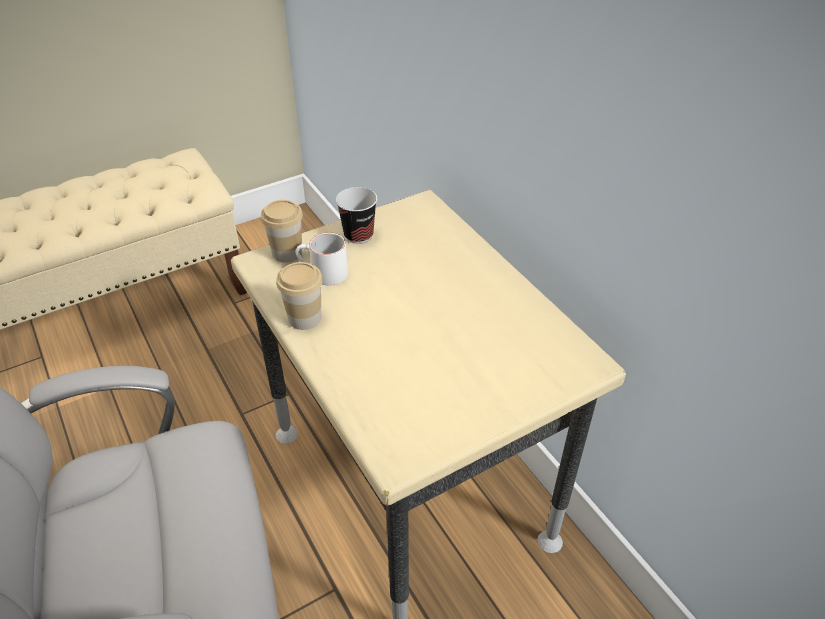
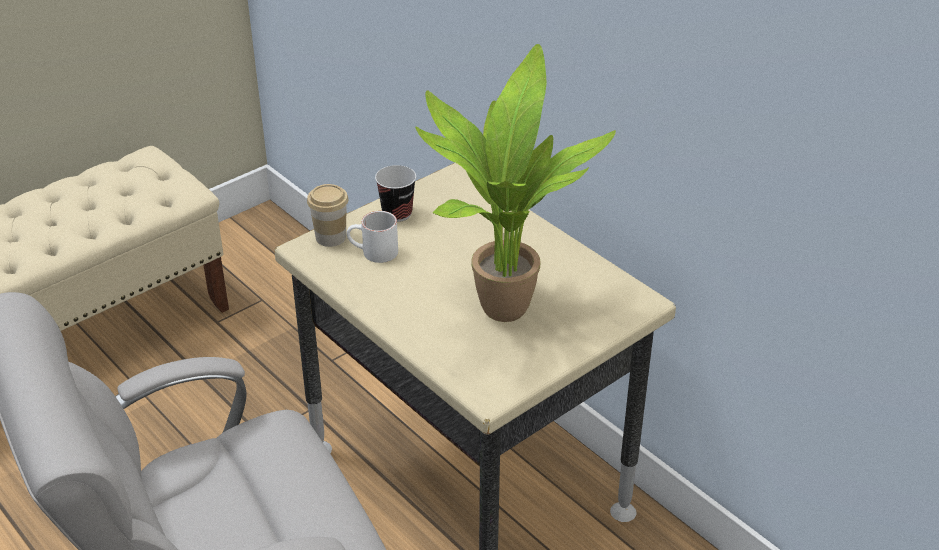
camera: 10 degrees left, 5 degrees down
cup [276,262,323,330] -> none
none -> potted plant [415,44,616,322]

